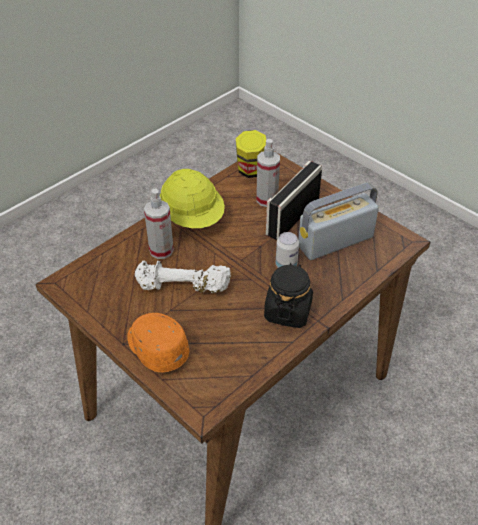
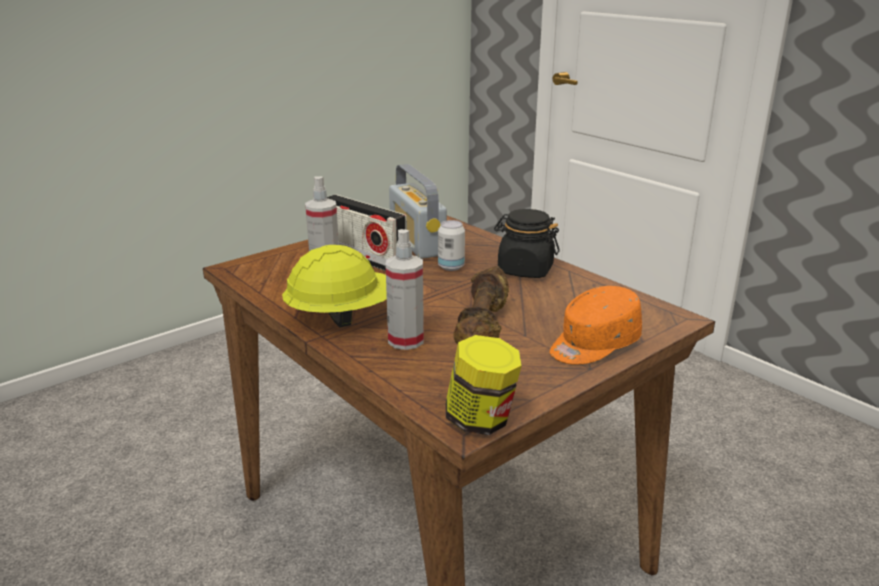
camera: 85 degrees left, 20 degrees down
white dumbbell [135,261,231,293] -> brown dumbbell [453,266,509,345]
jar [236,130,266,178] -> jar moved to [446,335,522,435]

